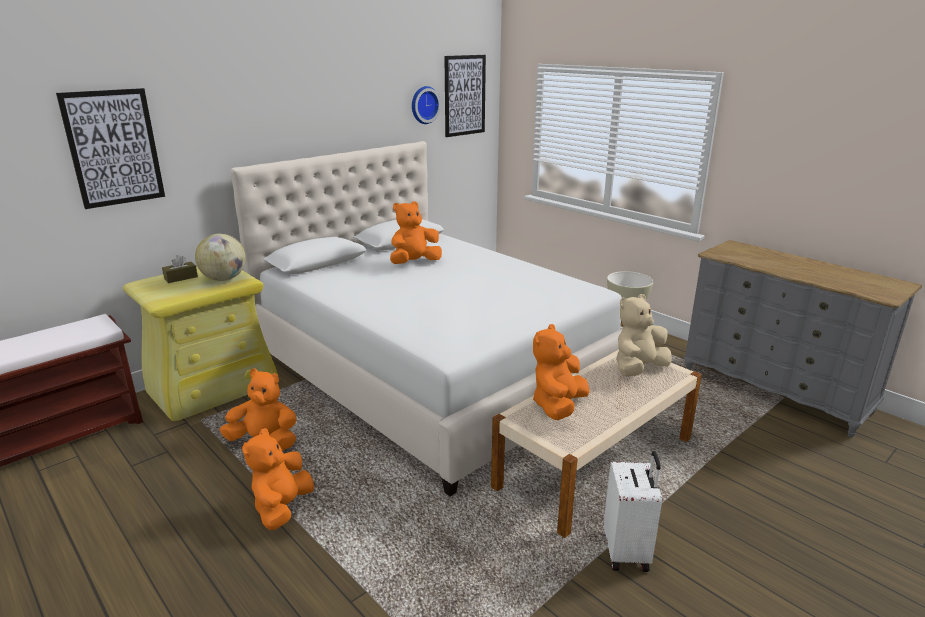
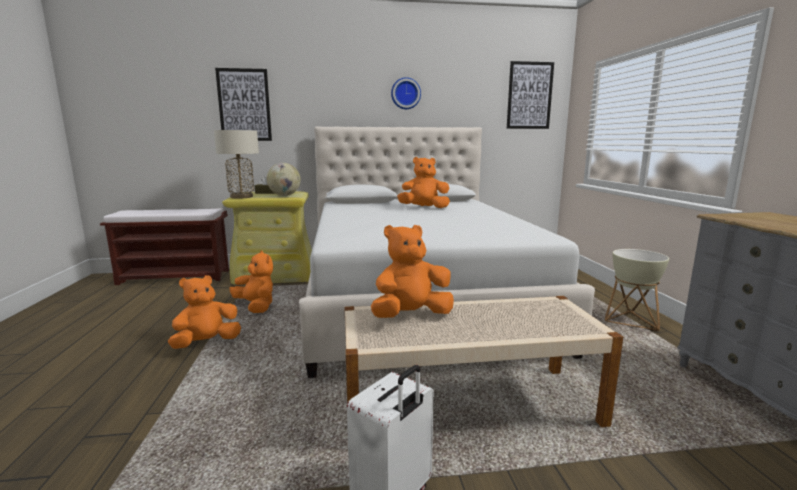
camera: 35 degrees right, 10 degrees down
wall clock [412,86,441,124] -> wall clock moved to [391,77,421,109]
beige plush toy [616,294,672,376] -> none
none -> table lamp [214,130,259,199]

